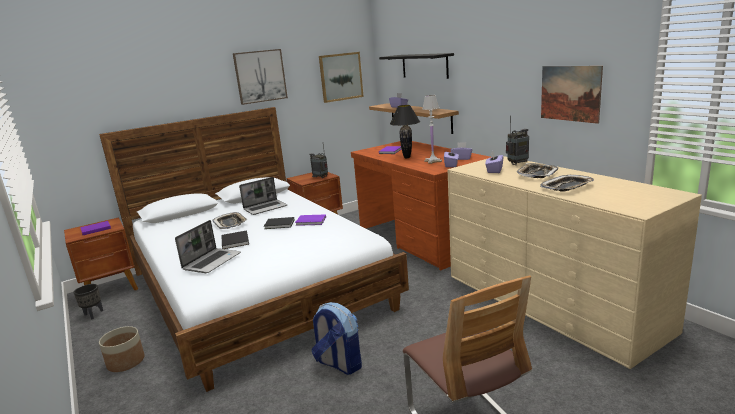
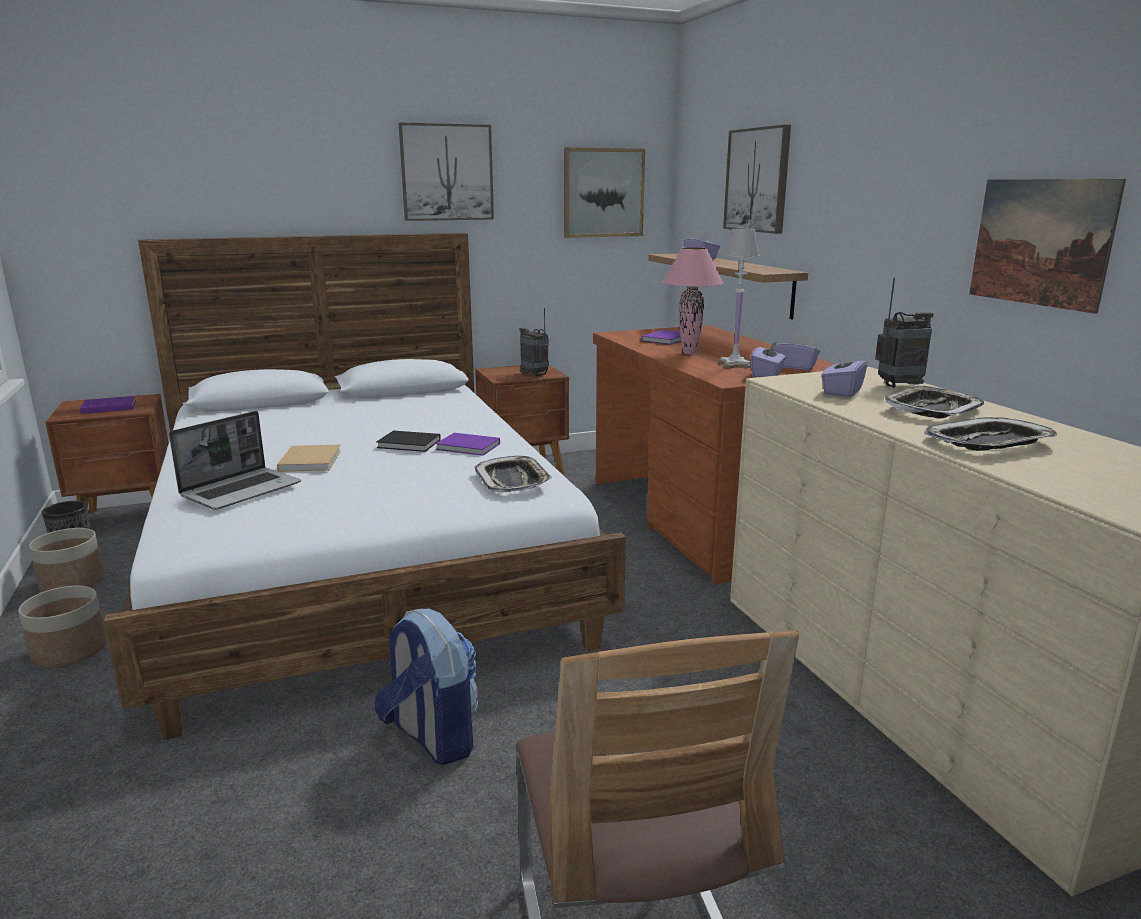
camera: 10 degrees right, 0 degrees up
tray [212,212,248,229] -> tray moved to [475,456,552,493]
black book [222,230,249,249] -> beige book [277,445,341,472]
laptop [239,177,287,215] -> none
black shelf [379,53,454,79] -> picture [723,125,791,234]
black table lamp [390,105,420,158] -> pink table lamp [662,247,723,354]
none -> planter [29,528,104,592]

